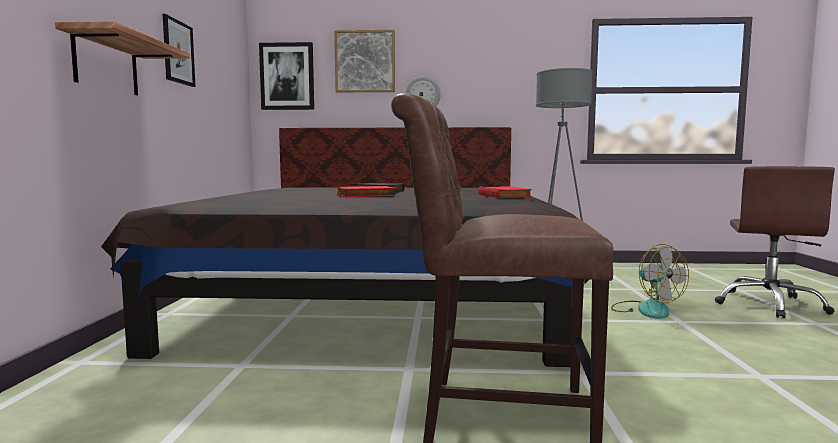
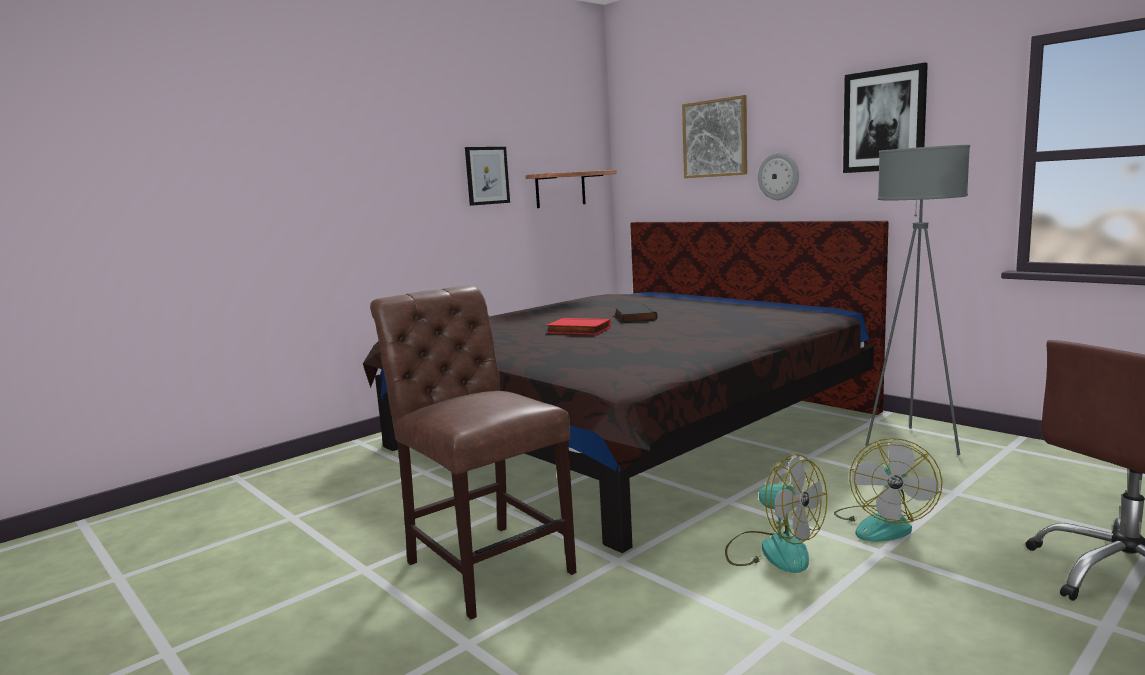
camera: 45 degrees right, 5 degrees up
shelf [55,21,190,95] -> shelf moved to [525,170,617,208]
picture [259,42,314,110] -> picture moved to [843,63,928,173]
red book [479,186,532,198] -> none
none -> fan [725,454,827,573]

